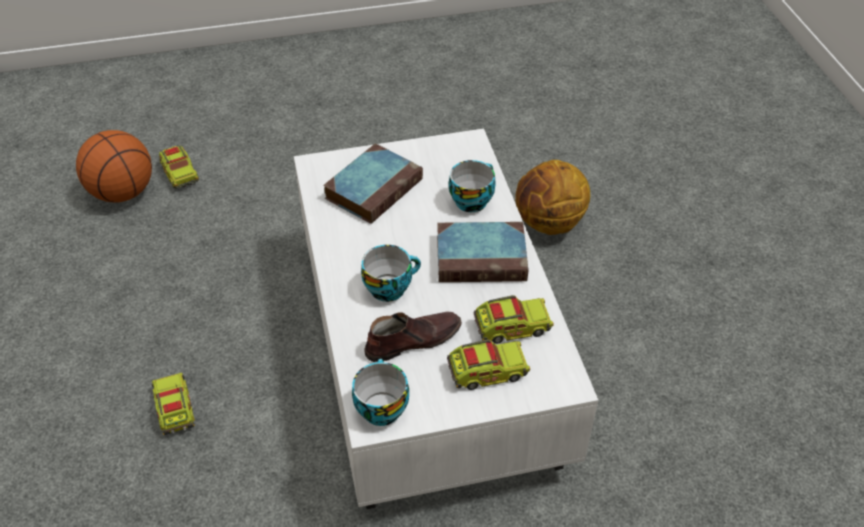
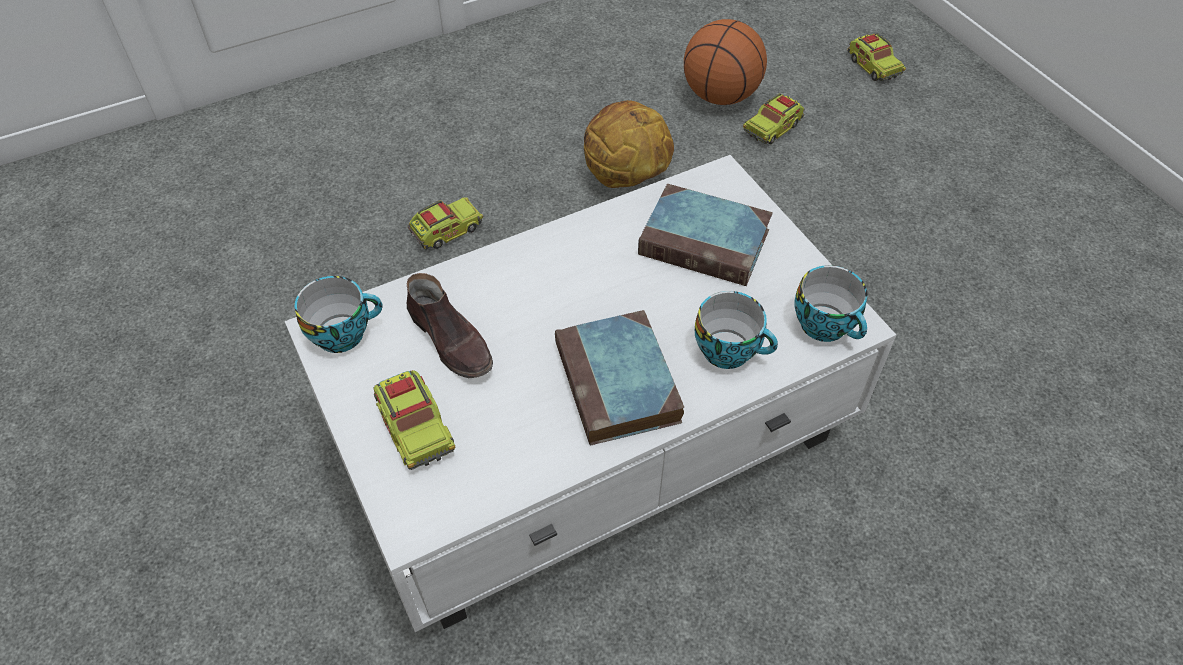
camera: 75 degrees right, 5 degrees up
cup [361,245,421,302] -> cup moved to [794,265,867,342]
toy truck [474,295,554,344] -> toy truck moved to [847,33,906,81]
basketball [515,160,590,235] -> basketball moved to [584,100,674,188]

